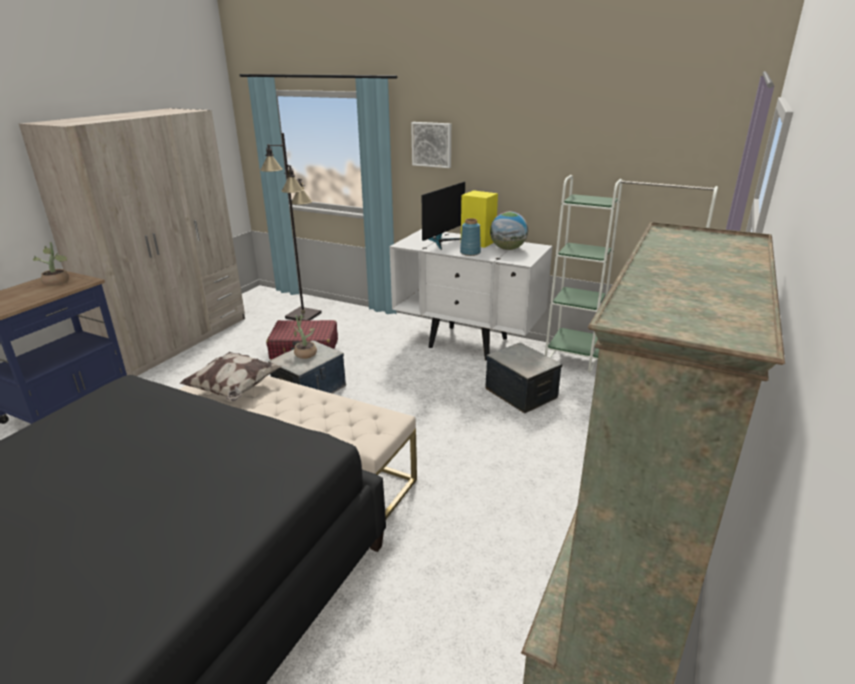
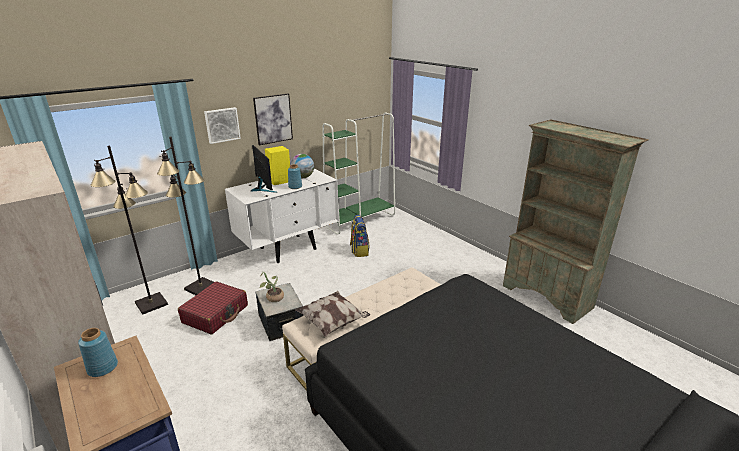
camera: 65 degrees left, 0 degrees up
potted plant [33,242,69,286] -> blue vase [78,328,118,377]
storage box [485,343,562,414] -> backpack [350,215,370,257]
none -> black floor lamp [157,137,214,295]
none -> picture [253,94,293,145]

